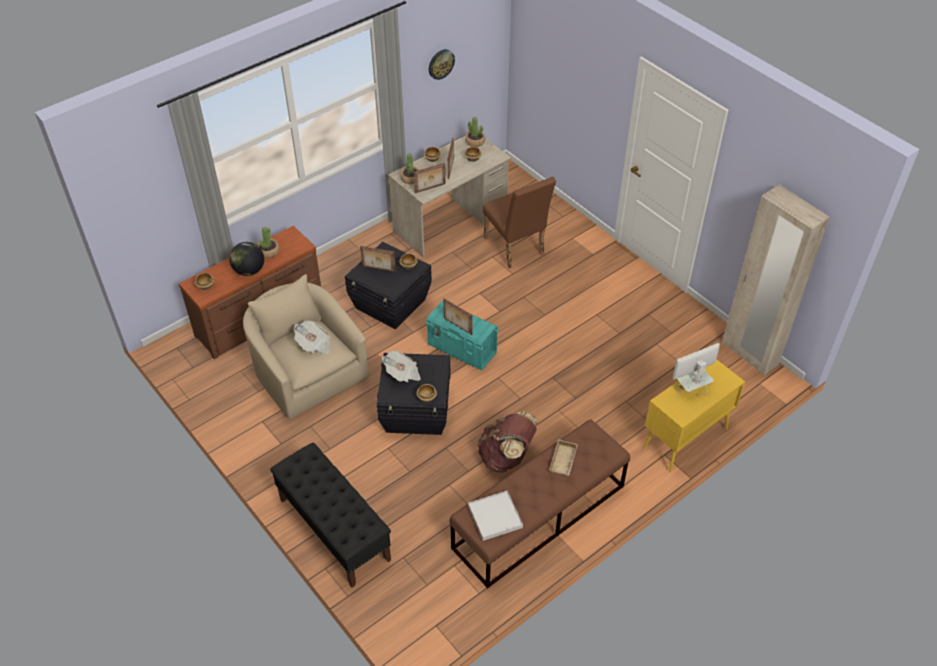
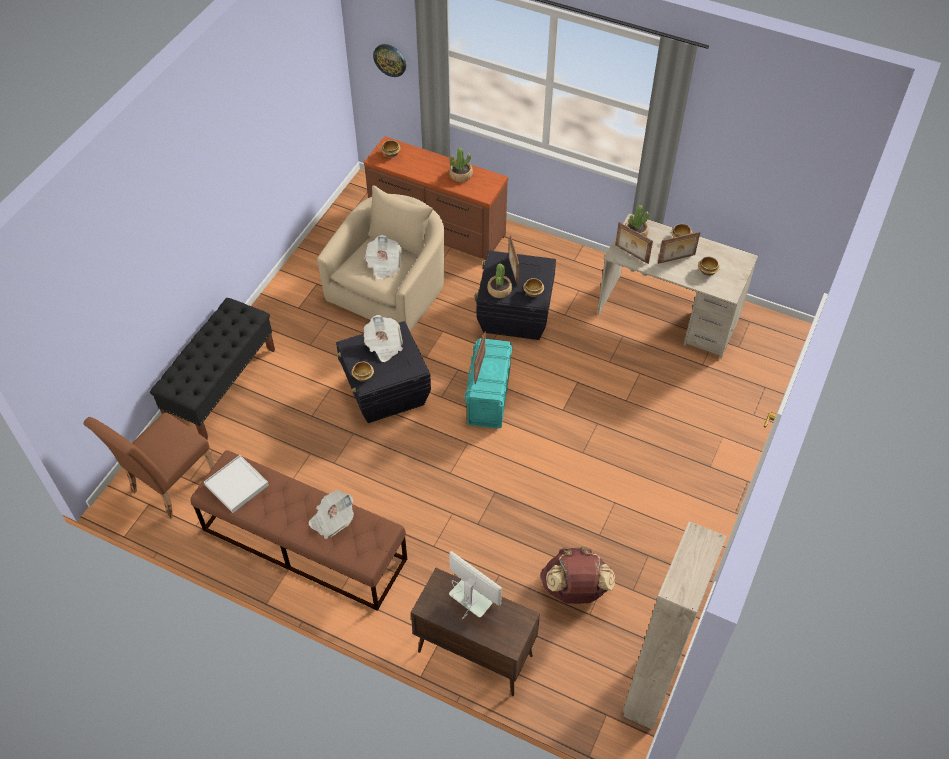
camera: 65 degrees right, 5 degrees up
globe [229,242,264,276] -> none
wall clock [429,49,455,80] -> wall clock moved to [373,44,406,77]
potted plant [465,117,485,147] -> potted plant moved to [487,263,512,298]
brown backpack [477,411,538,473] -> brown backpack moved to [540,547,615,604]
brown chair [483,177,556,268] -> brown chair moved to [83,412,215,519]
beige tray [549,439,578,476] -> newspaper [309,490,354,539]
yellow cabinet [643,359,745,473] -> brown cabinet [411,568,540,696]

